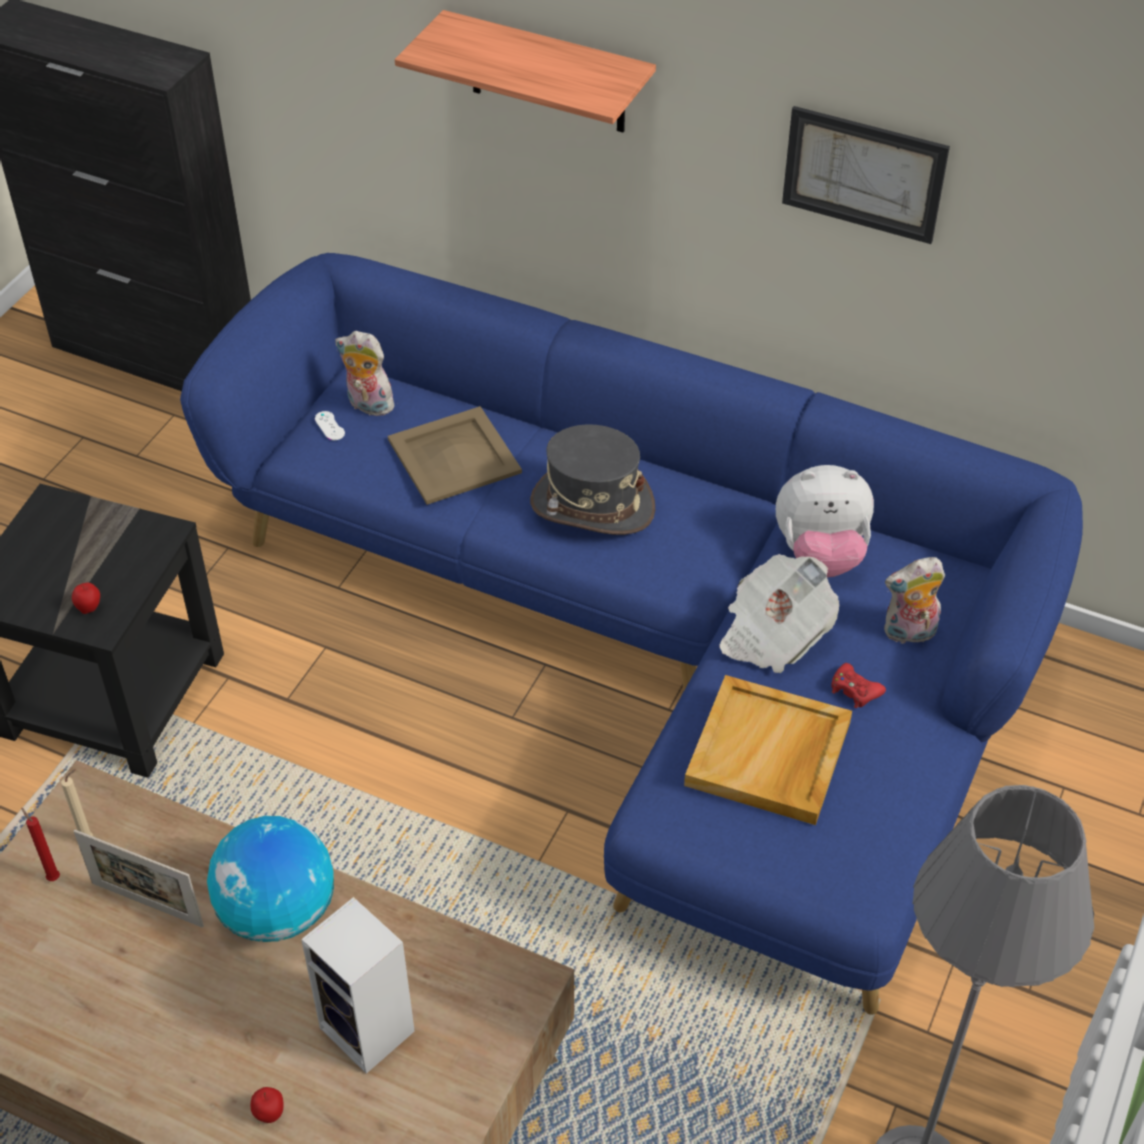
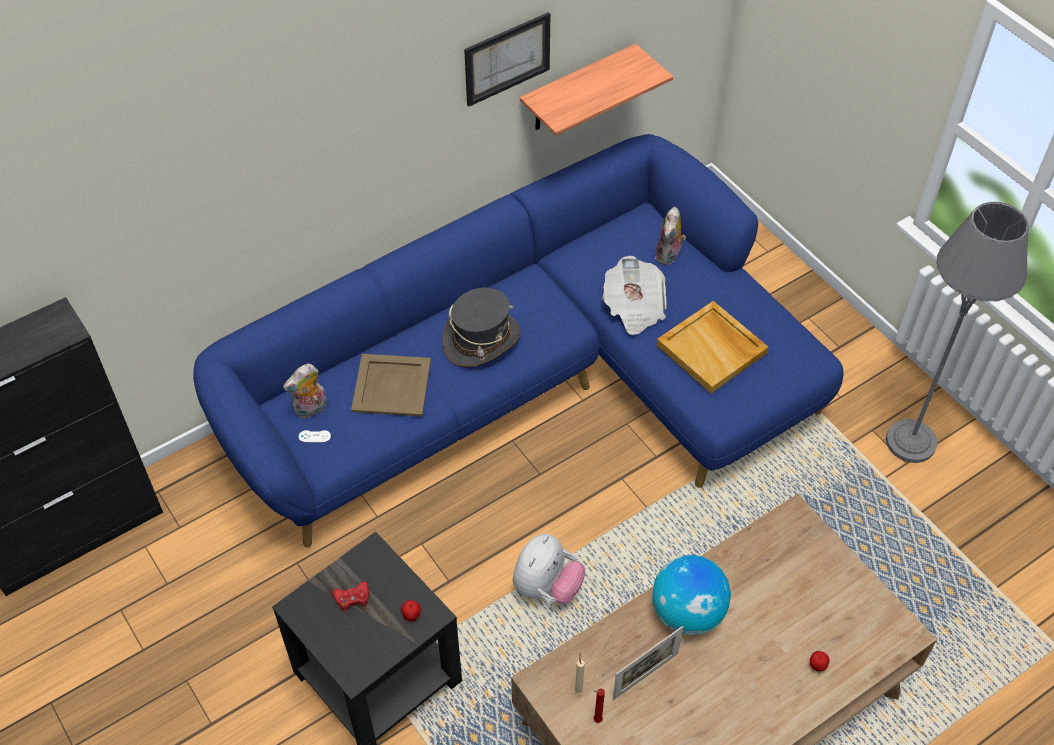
camera: 60 degrees left, 5 degrees up
speaker [301,897,415,1074] -> none
shelf [395,10,656,132] -> shelf moved to [520,44,673,136]
plush toy [776,465,874,577] -> plush toy moved to [513,534,585,604]
red game controller [831,663,886,708] -> red game controller moved to [332,581,369,613]

